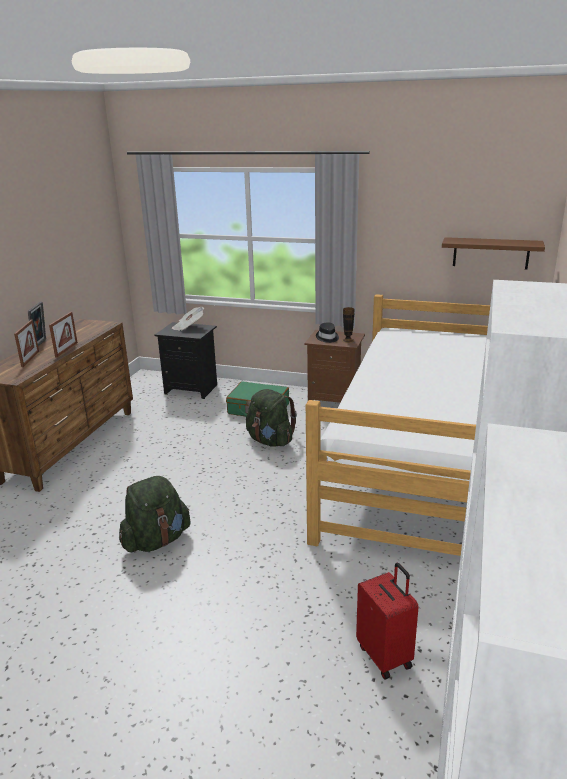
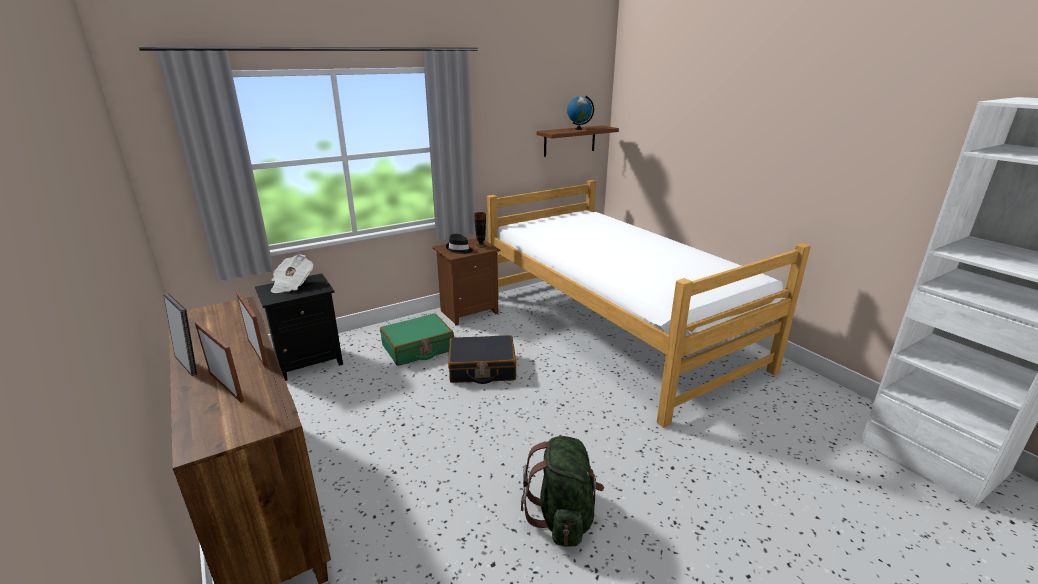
camera: 50 degrees left, 0 degrees up
green backpack [246,389,297,446] -> black suitcase [448,335,516,384]
red suitcase [356,563,419,679] -> none
none -> globe [567,96,594,130]

